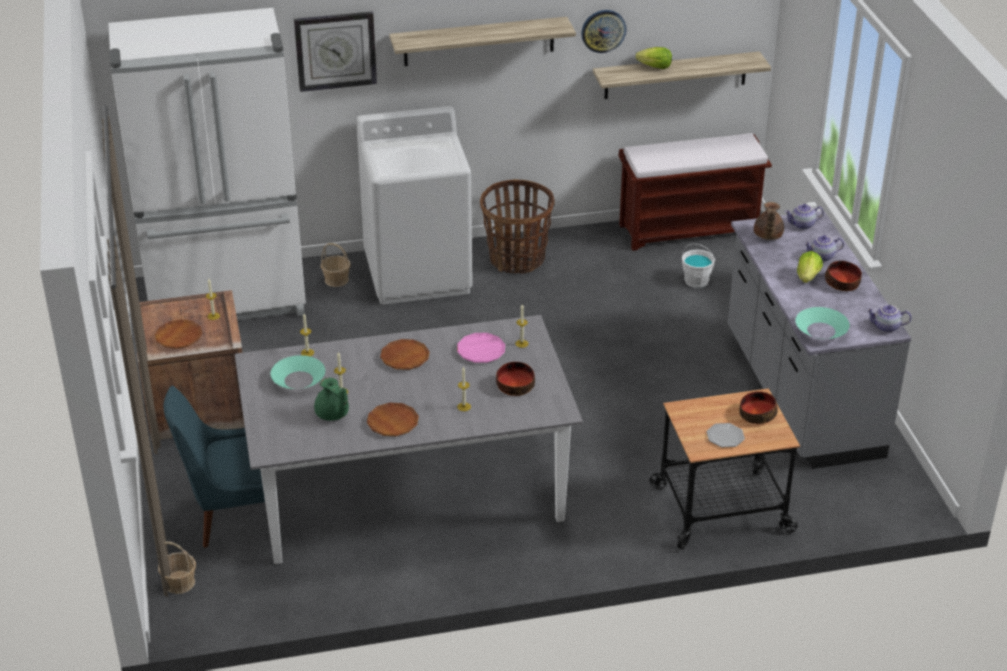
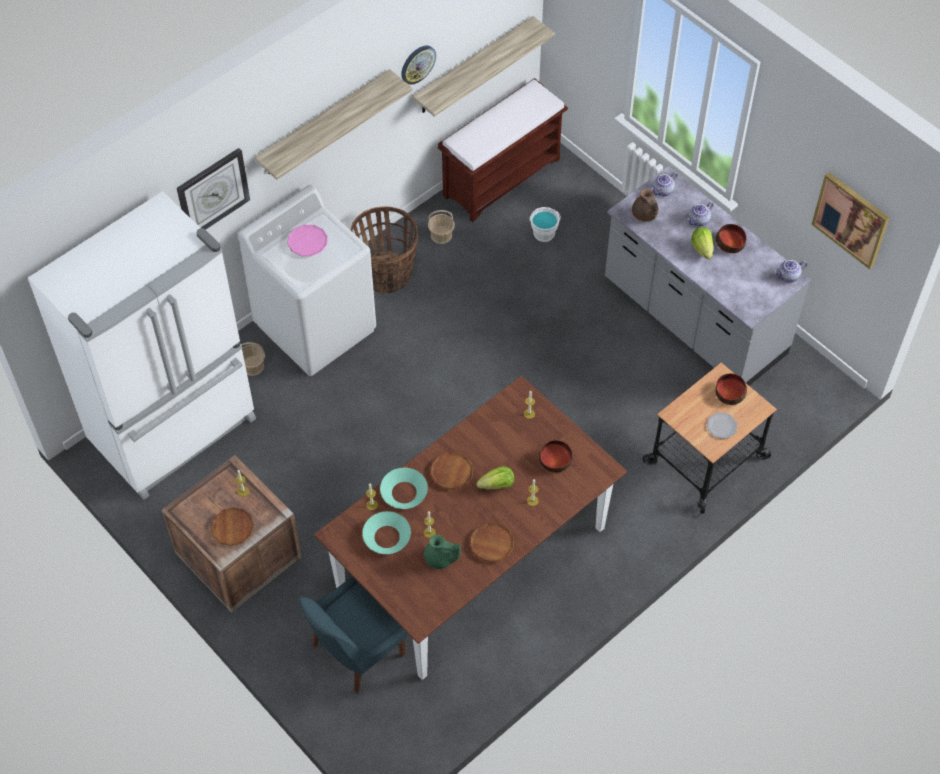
camera: 30 degrees left, 20 degrees up
basket [158,541,196,594] -> basket moved to [428,210,455,244]
grey dining table [235,315,583,564] -> brown dining table [314,376,627,680]
pink plate [457,333,505,363] -> pink plate moved to [287,225,328,256]
lettuce [635,47,672,69] -> lettuce moved to [477,466,514,489]
turquoise bowl [795,307,850,339] -> turquoise bowl moved to [380,468,428,509]
none -> picture [811,172,889,269]

